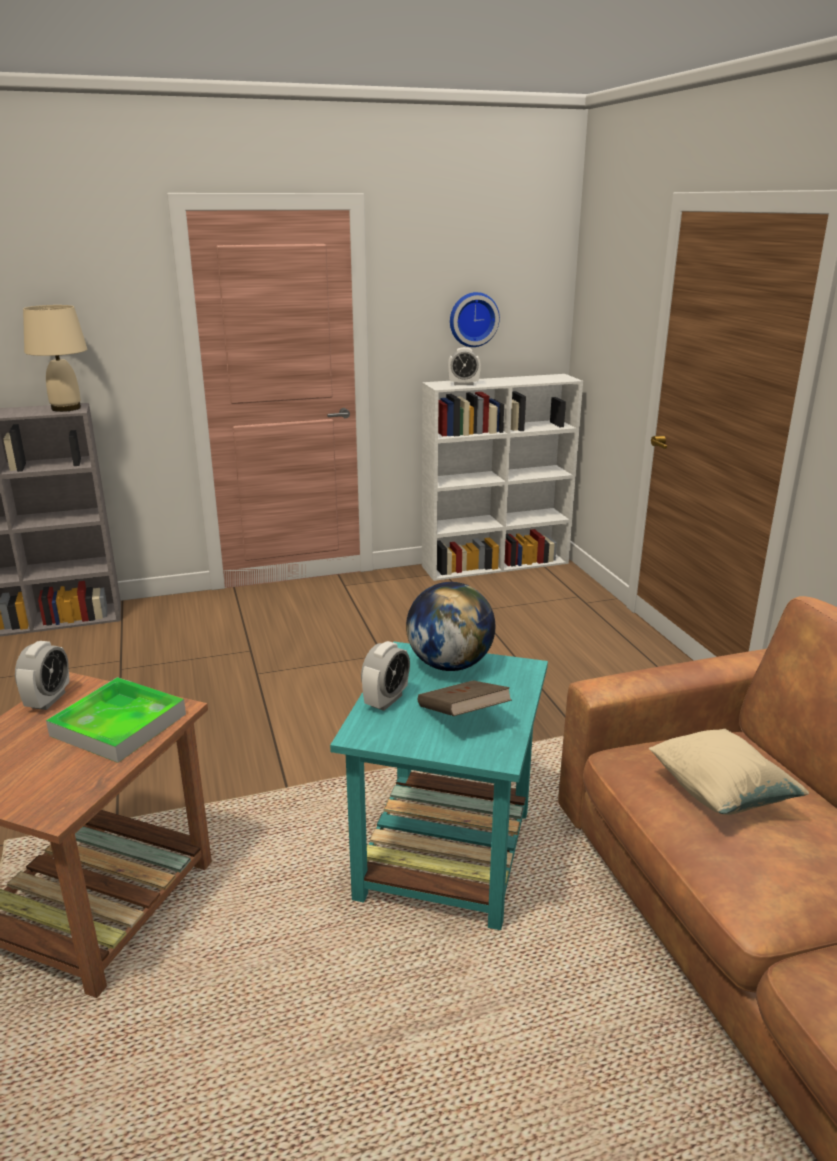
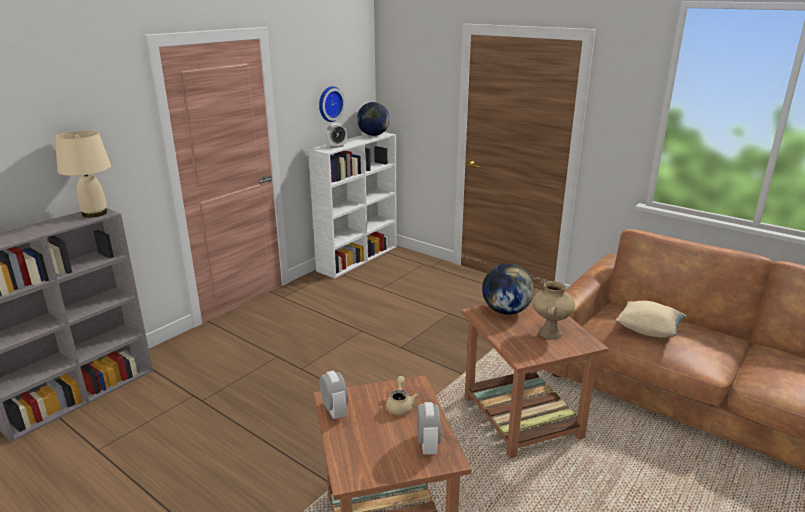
camera: 35 degrees left, 0 degrees up
tray [46,677,186,763] -> beige teapot [386,376,419,415]
turquoise side table [330,641,548,930] -> brown side table [461,296,609,459]
alarm clock [361,641,410,711] -> alarm clock moved to [417,402,441,455]
brown book [418,680,512,716] -> beige vase [532,281,575,340]
none -> globe [357,102,390,136]

